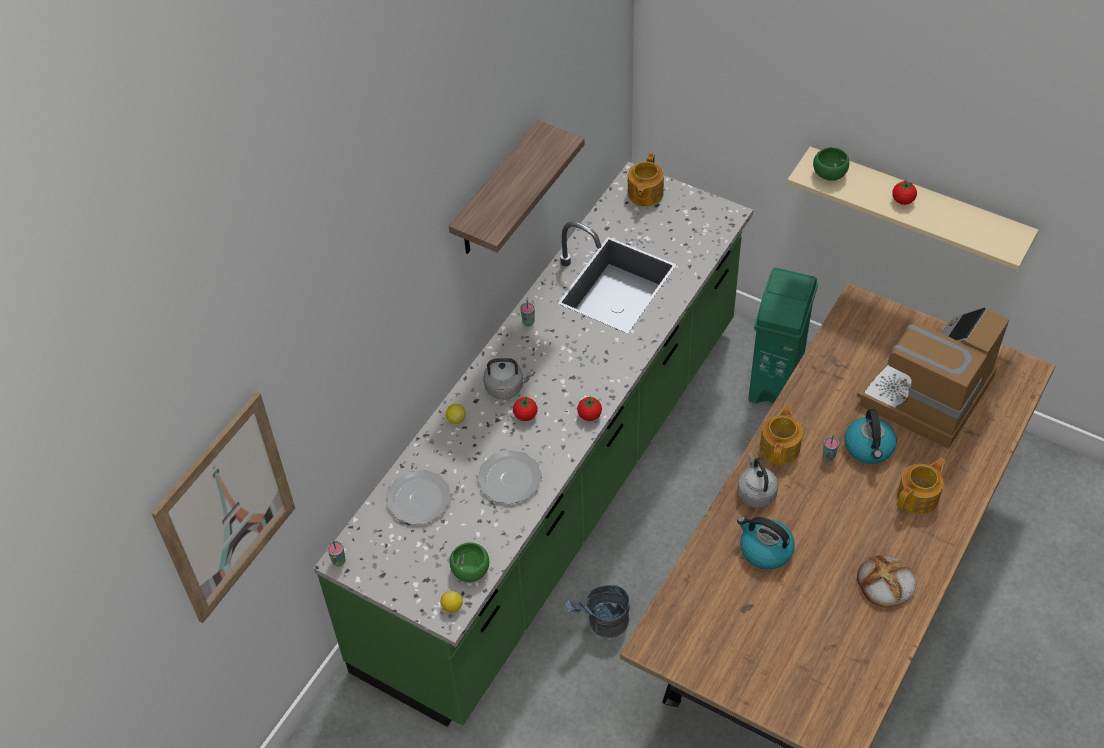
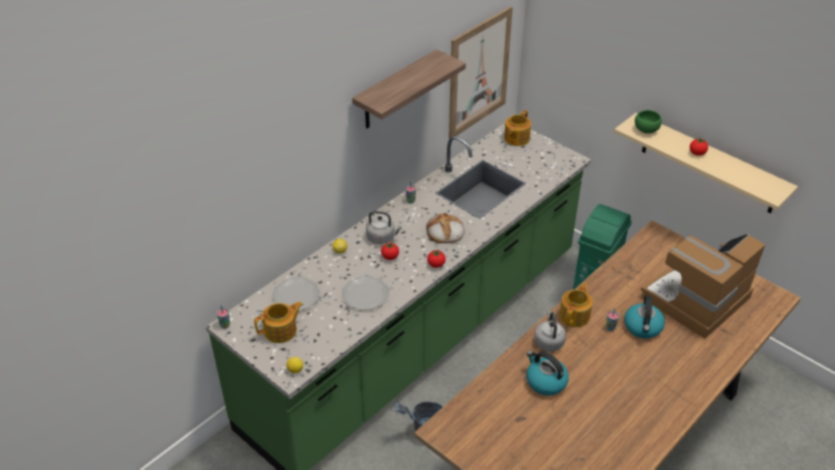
camera: 10 degrees right, 10 degrees down
picture [151,392,295,623] -> picture moved to [449,6,513,139]
green bowl [450,542,489,582] -> none
bread [857,555,916,607] -> bread moved to [427,213,465,243]
teapot [897,458,946,515] -> teapot moved to [254,302,303,343]

